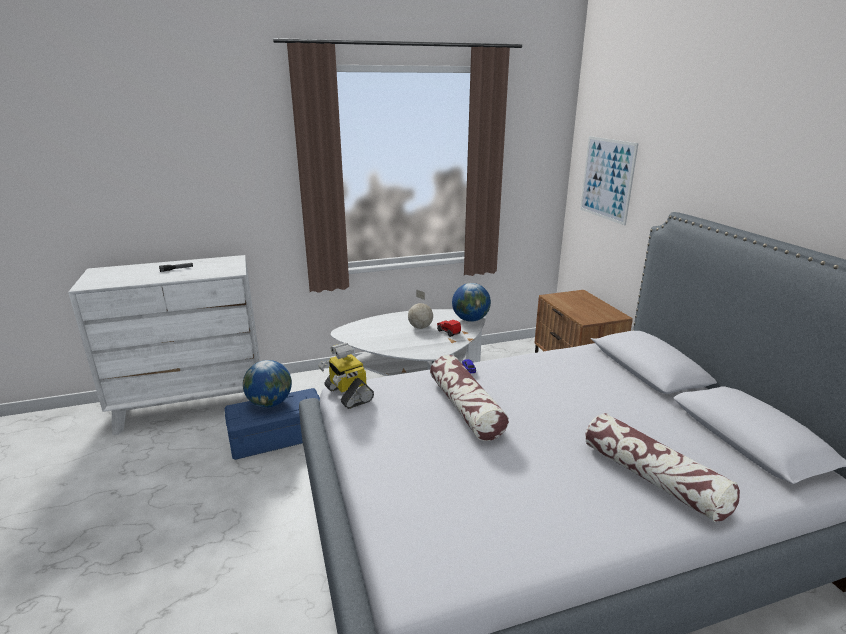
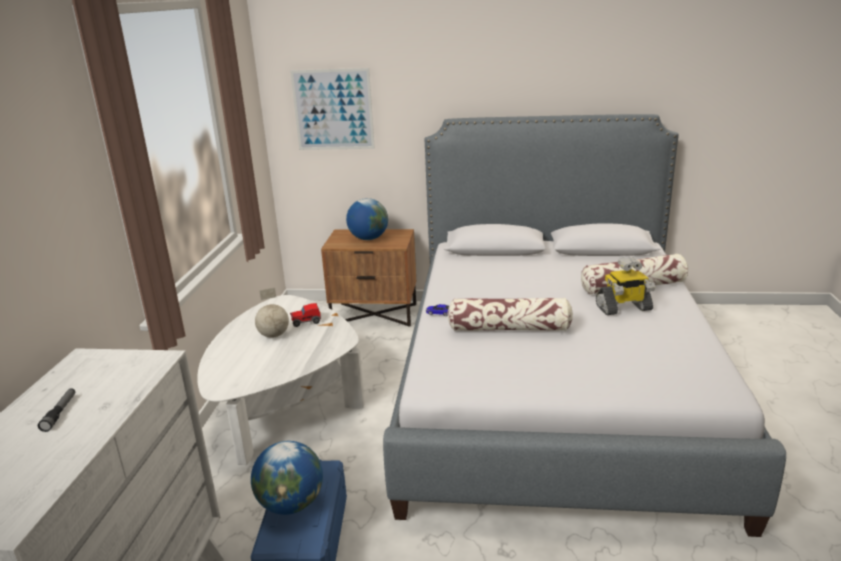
camera: 65 degrees left, 0 degrees up
toy robot [318,343,374,409] -> toy robot moved to [596,257,655,315]
globe [452,283,491,322] -> globe moved to [346,198,388,240]

